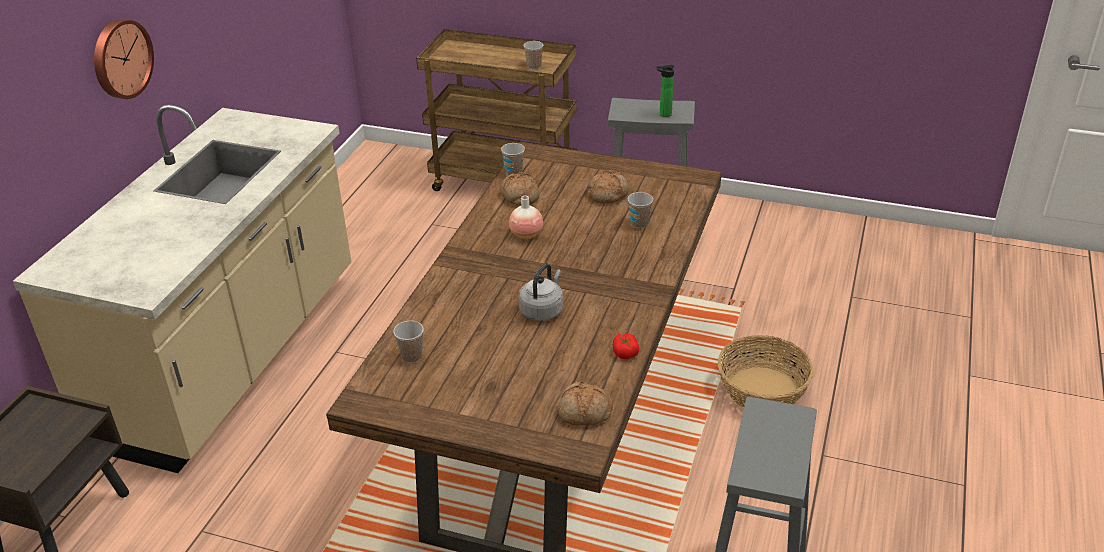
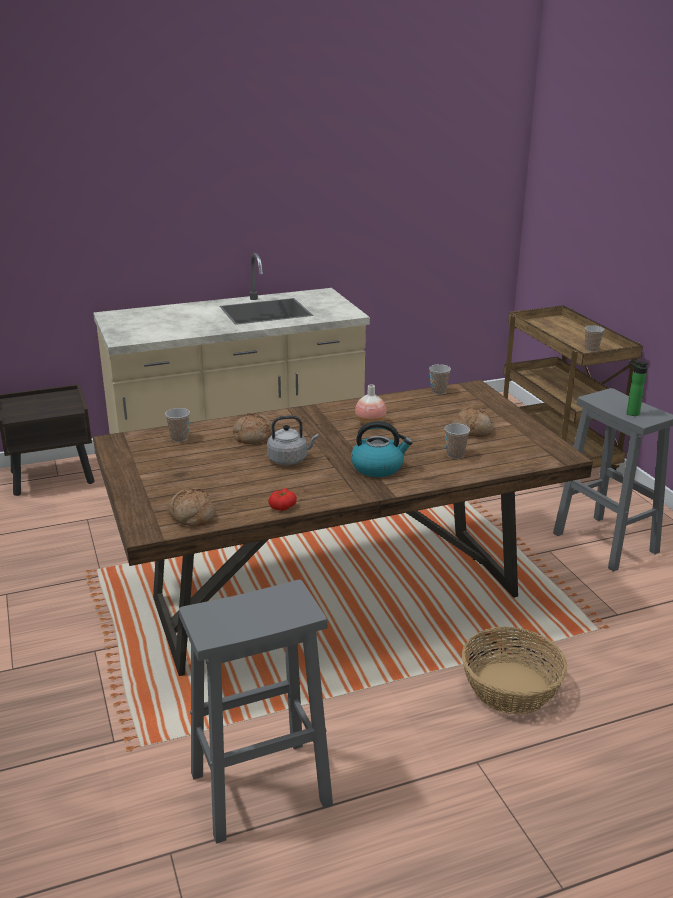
camera: 50 degrees right, 10 degrees down
wall clock [94,19,154,99] -> none
bread [500,172,539,206] -> bread moved to [233,413,272,444]
none -> kettle [351,421,413,477]

